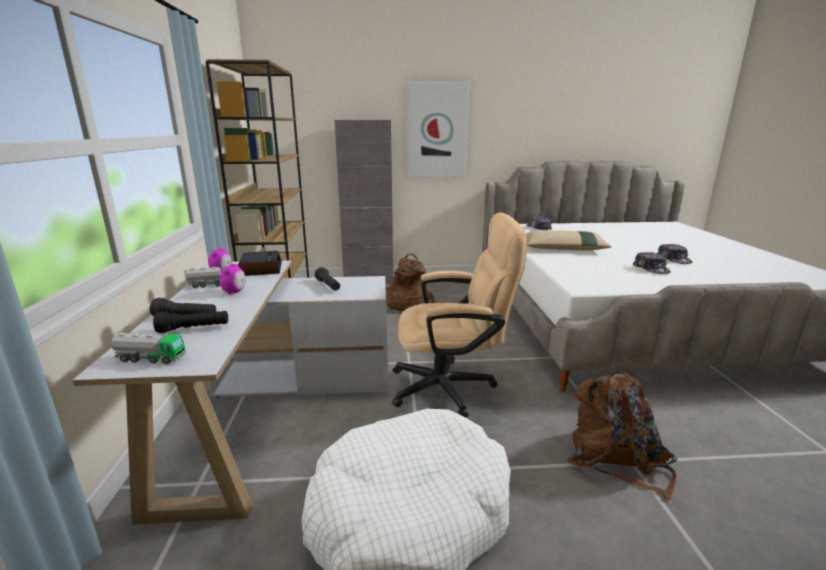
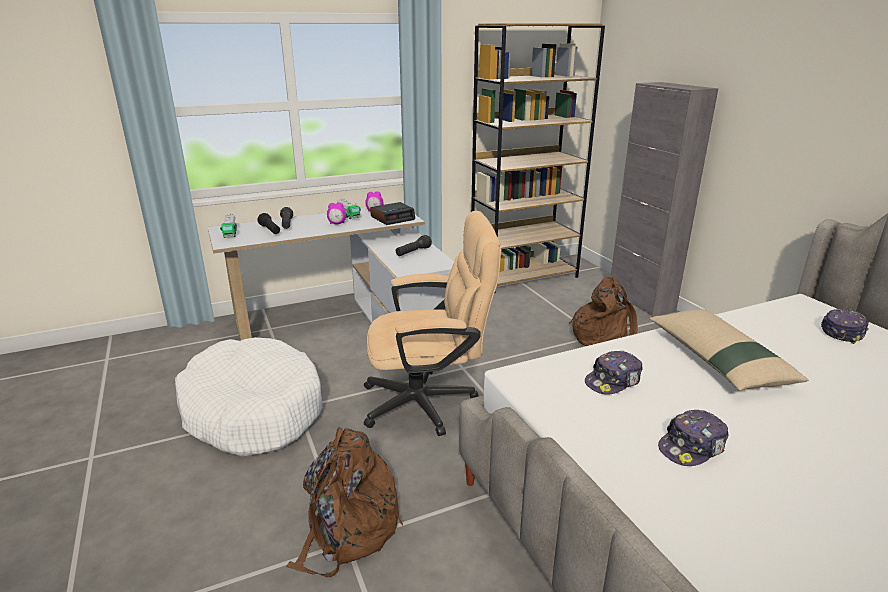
camera: 70 degrees right, 5 degrees up
beige office chair [392,212,528,417] -> beige office chair turned 75 degrees counterclockwise [364,211,501,436]
picture [407,81,469,178] -> none
cap [657,244,693,264] -> cap moved to [585,351,642,395]

